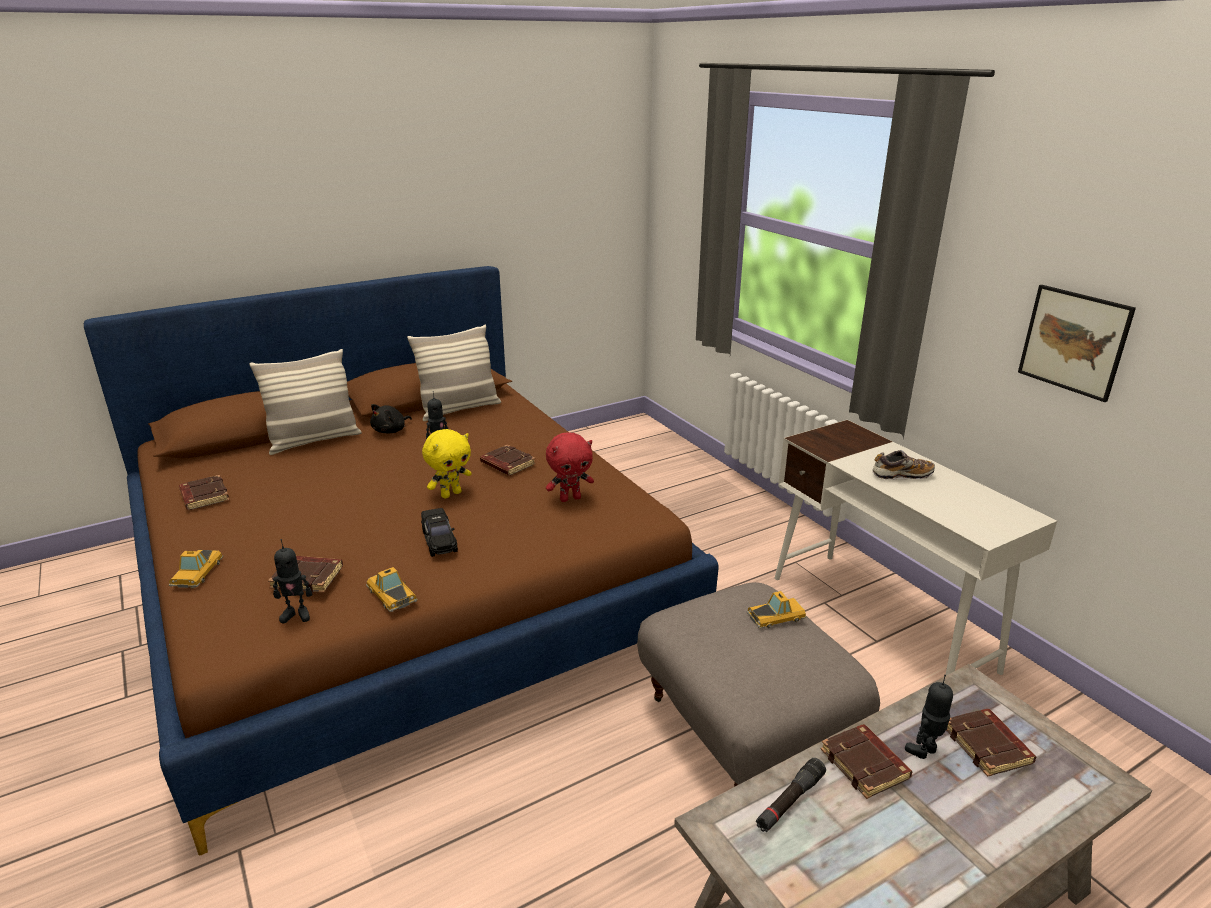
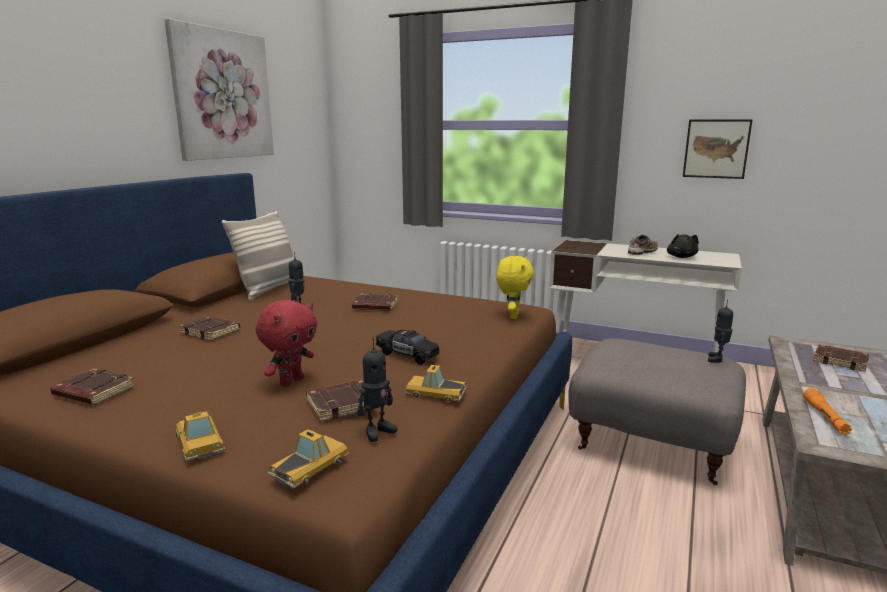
camera: 35 degrees left, 10 degrees down
pillow [249,349,362,455] -> none
black plush toy [370,404,412,433] -> black plush toy moved to [667,234,699,258]
yellow plush toy [422,429,471,499] -> yellow plush toy moved to [496,256,534,319]
red plush toy [546,433,594,502] -> red plush toy moved to [256,300,317,387]
toy car [747,591,806,629] -> toy car moved to [268,429,349,488]
black flashlight [756,758,826,832] -> orange flashlight [803,388,852,435]
brown book [821,724,912,799] -> brown book moved to [179,316,240,341]
toy robot [905,675,953,759] -> toy robot moved to [708,300,733,363]
none -> picture [164,19,274,161]

